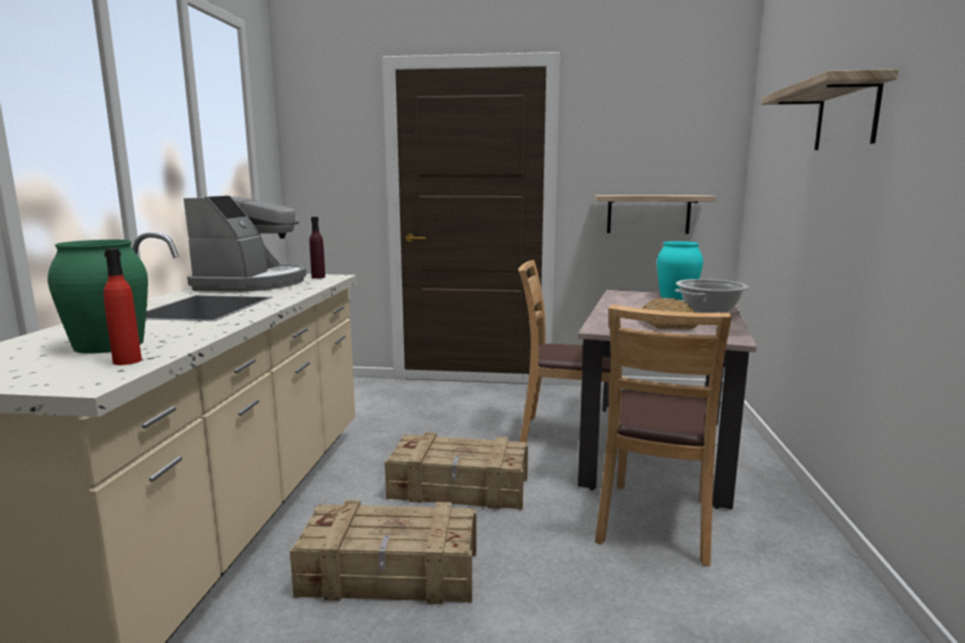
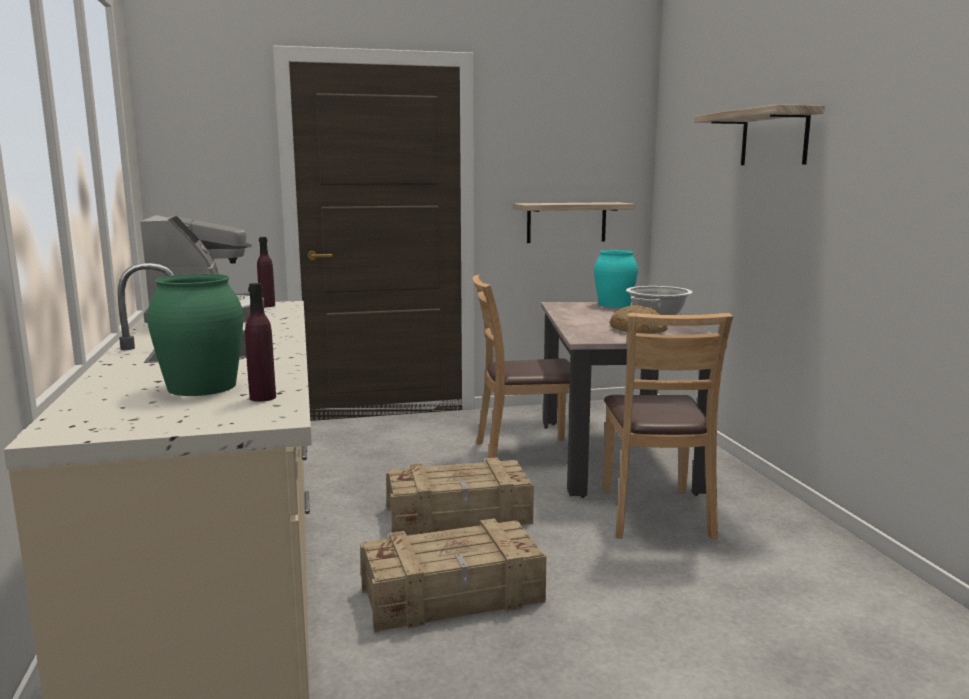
camera: 20 degrees left, 0 degrees up
red bottle [103,248,142,365] -> purple bottle [245,283,276,402]

